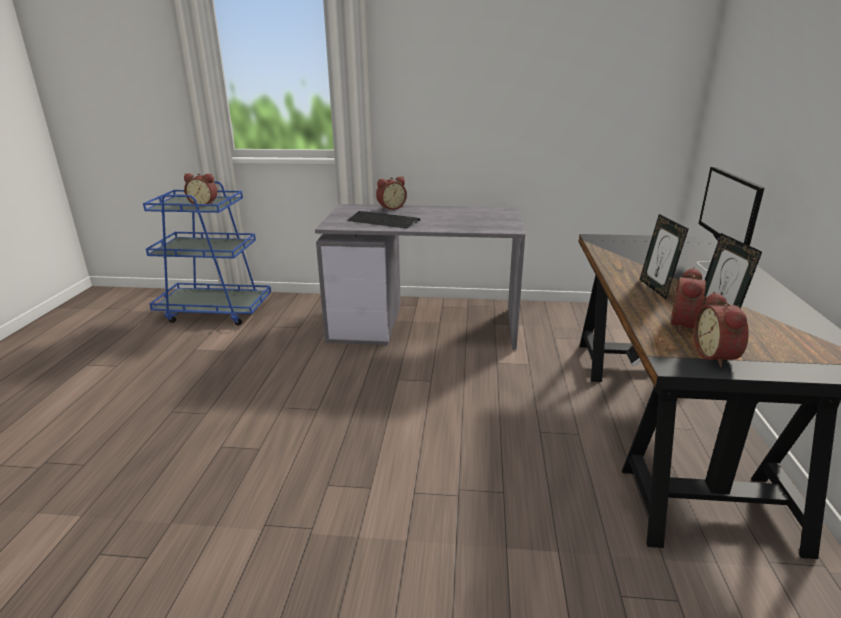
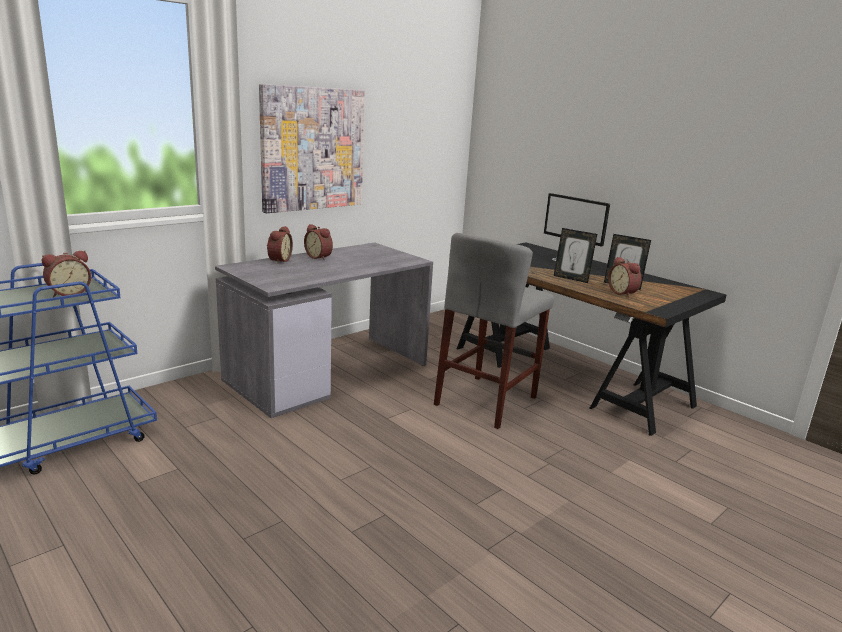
camera: 50 degrees left, 5 degrees down
keyboard [347,211,420,229] -> none
alarm clock [693,292,749,367] -> alarm clock moved to [304,224,333,260]
none -> picture [259,84,365,213]
none -> grey stool [434,233,554,429]

